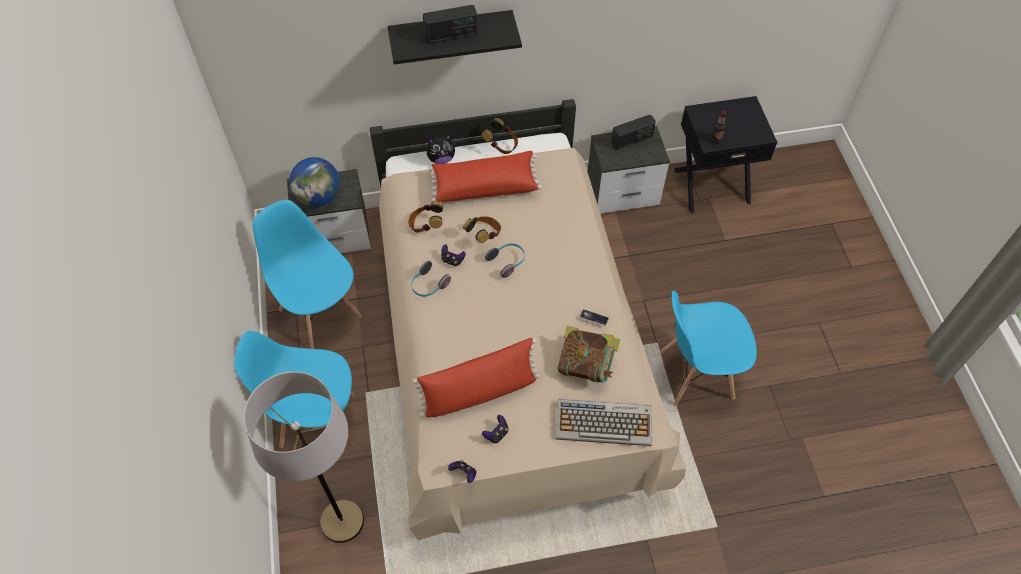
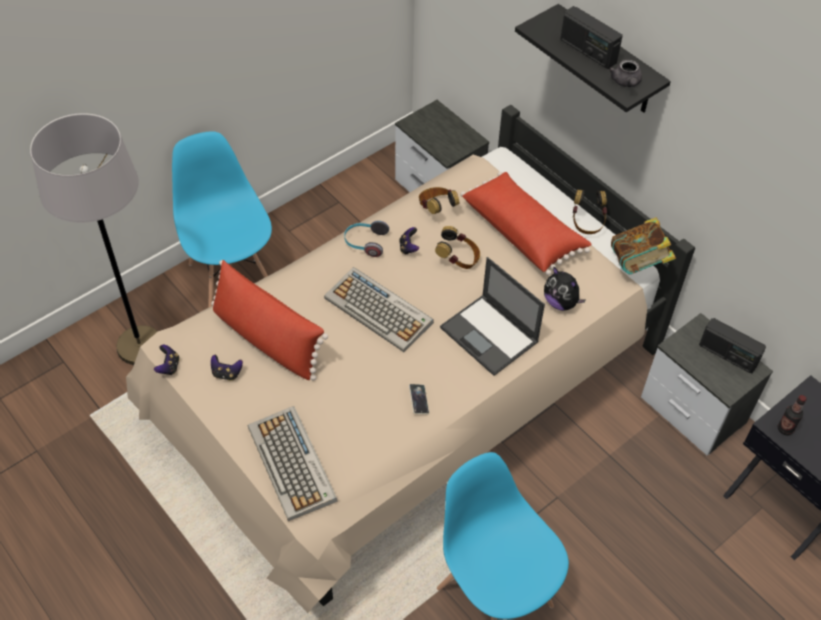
camera: 60 degrees right, 5 degrees down
blue chair [253,200,362,349] -> none
globe [289,157,340,207] -> none
plush toy [427,135,455,164] -> plush toy moved to [544,267,586,311]
headphones [485,243,525,278] -> none
book [558,326,620,383] -> book moved to [611,217,676,274]
none -> keyboard [324,267,434,352]
none -> laptop [440,257,545,376]
none -> grey teapot [609,60,642,87]

